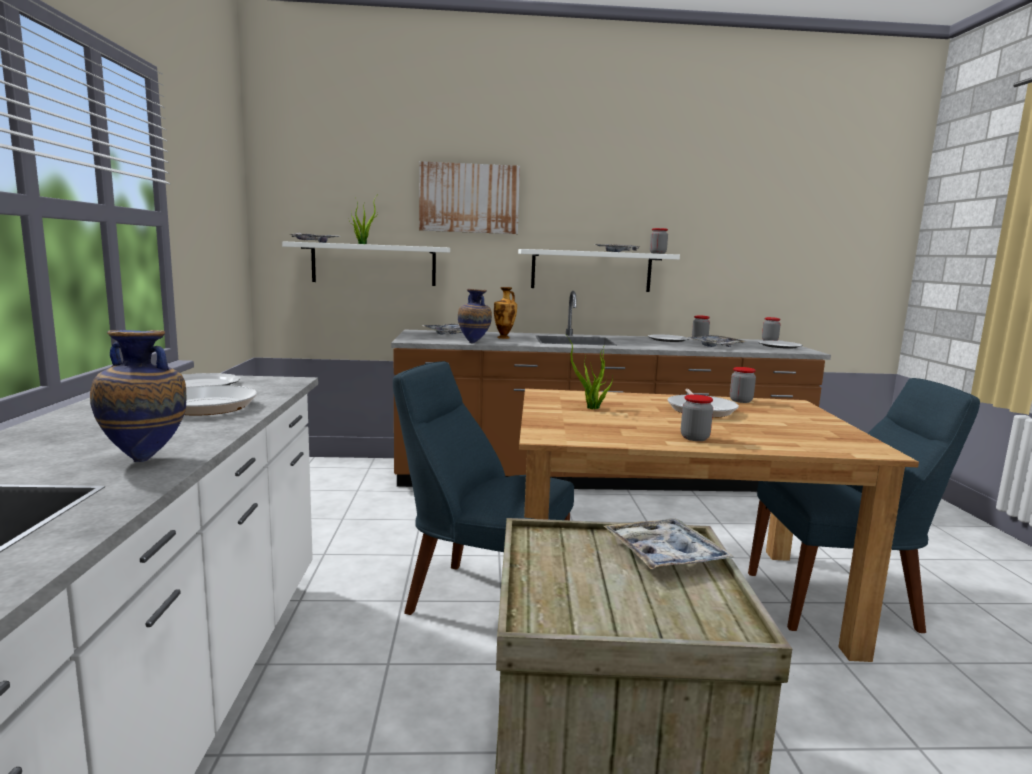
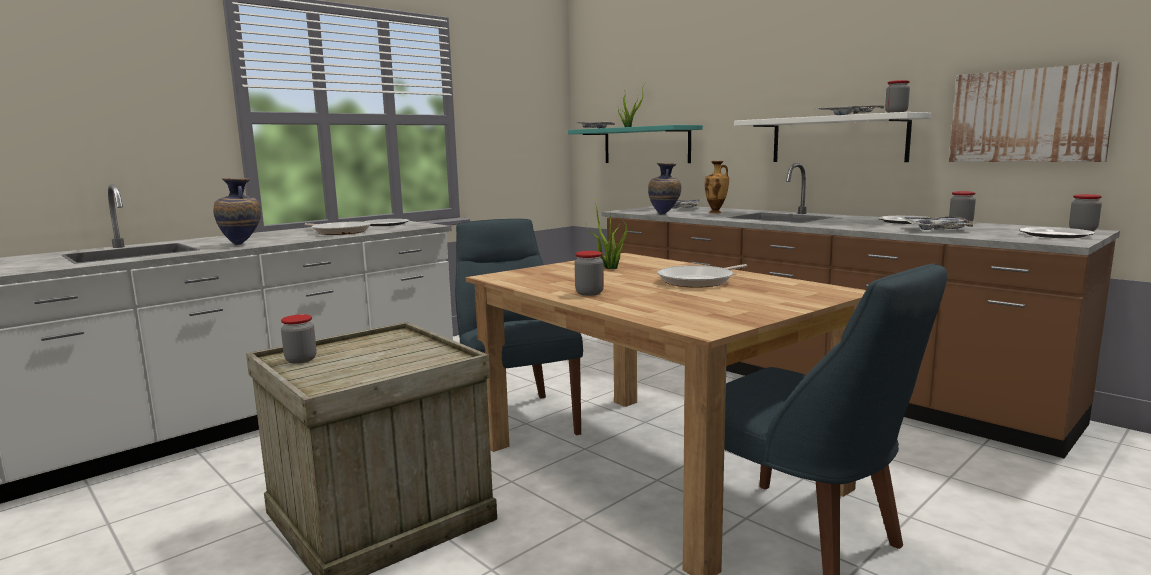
camera: 50 degrees right, 0 degrees up
white shelf [282,241,450,286] -> turquoise shelf [568,125,703,163]
picture [419,161,520,234] -> picture moved to [949,62,1120,162]
tray [604,519,735,569] -> none
jar [730,367,756,403] -> jar moved to [281,314,316,364]

